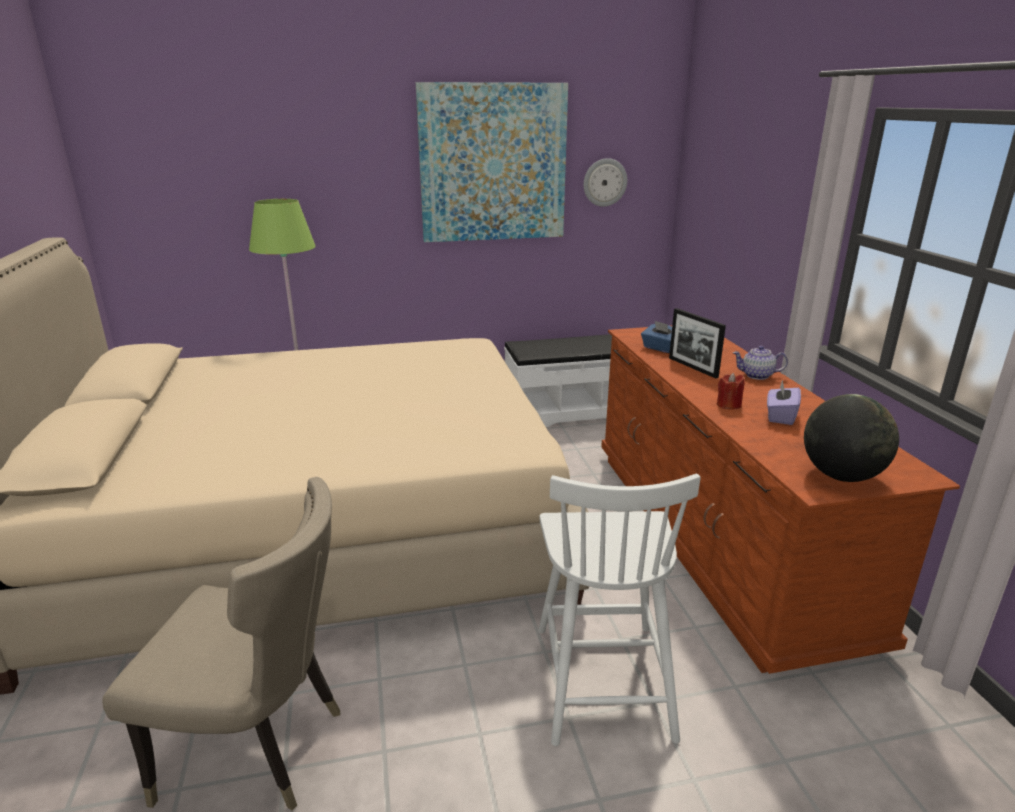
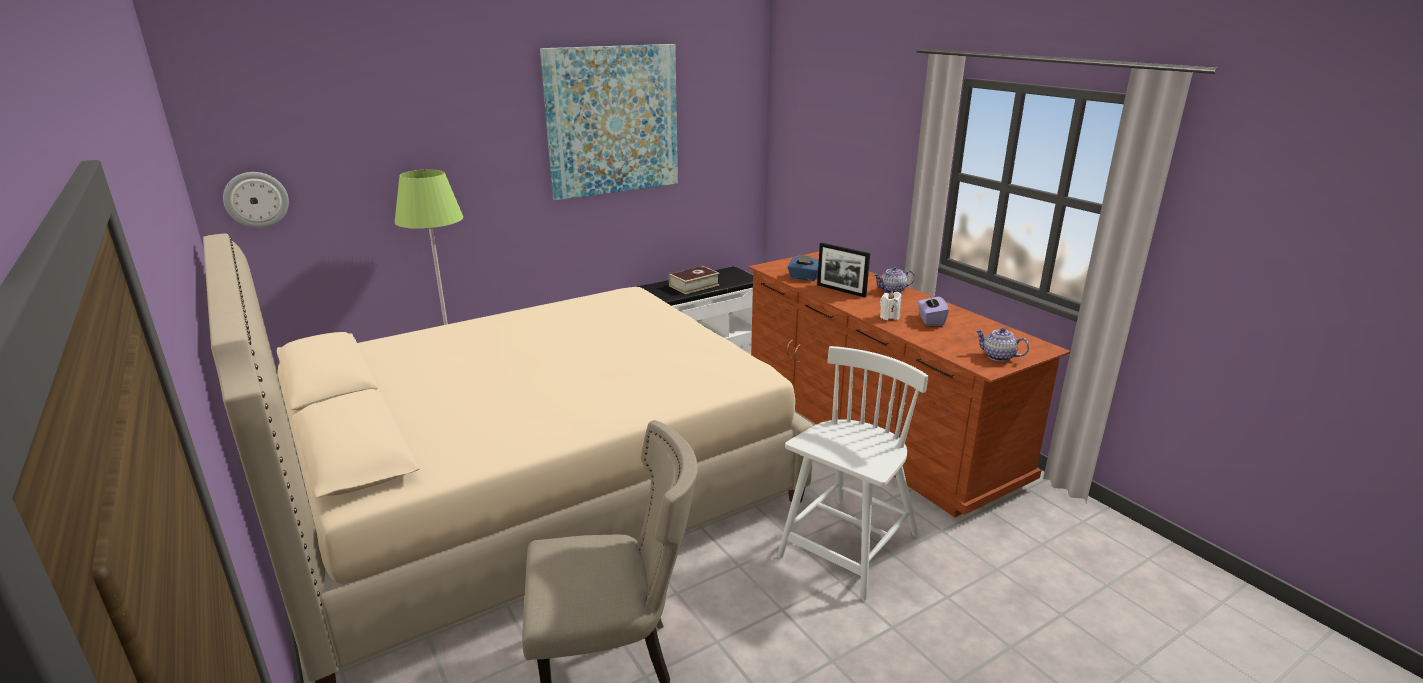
camera: 20 degrees left, 0 degrees up
white chair [538,474,701,746] -> white chair turned 120 degrees counterclockwise [777,346,928,601]
wall clock [583,158,627,207] -> wall clock moved to [223,172,289,228]
red candle [717,373,745,410] -> white candle [880,291,902,321]
globe [804,394,899,482] -> teapot [975,328,1029,362]
none -> book [669,266,720,294]

